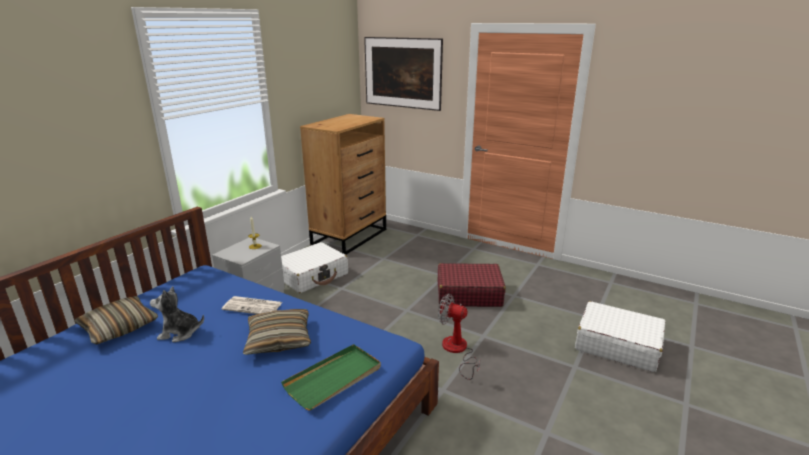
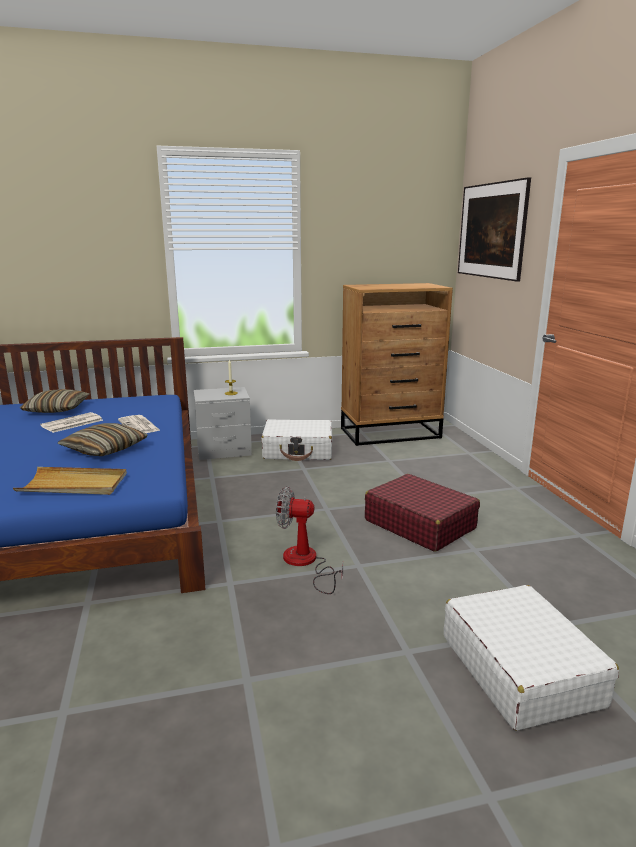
camera: 45 degrees right, 5 degrees down
plush toy [150,286,204,342] -> newspaper [40,412,103,433]
green tray [281,344,381,411] -> beige tray [13,467,127,495]
fan [438,294,481,380] -> fan turned 60 degrees counterclockwise [276,486,343,594]

